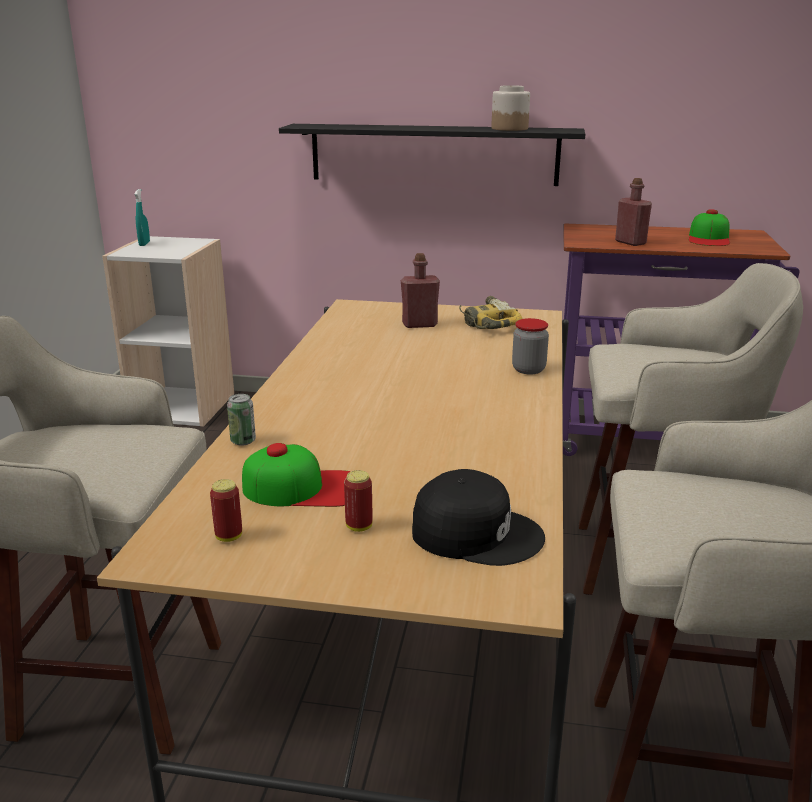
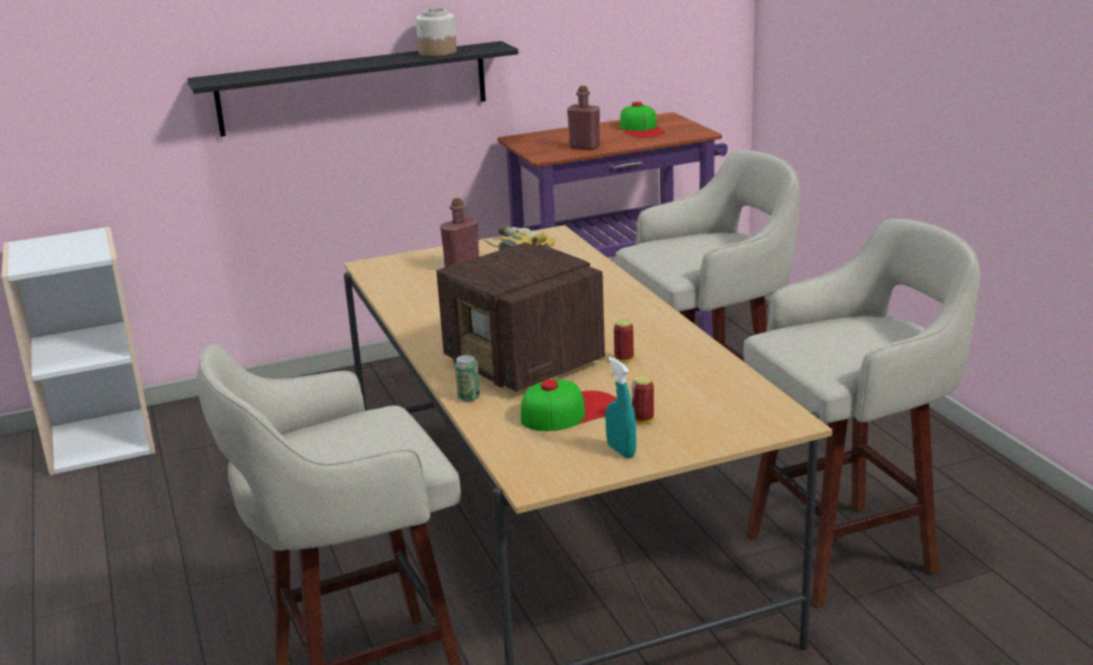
camera: 30 degrees left, 0 degrees up
turquoise spray bottle [134,189,150,246] -> turquoise spray bottle moved to [605,357,636,458]
can [210,479,242,542] -> can moved to [614,319,634,363]
black cap [412,469,545,566] -> none
jar [512,318,549,374] -> none
none -> radio [436,242,605,392]

